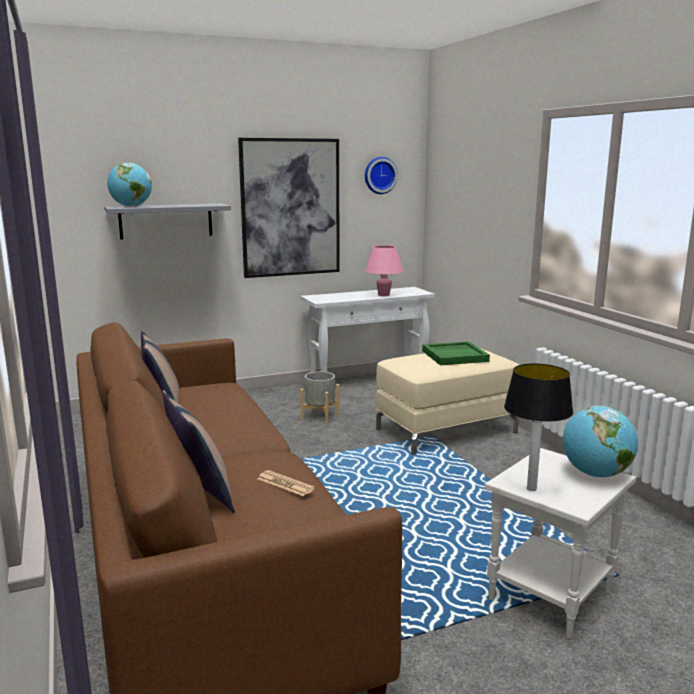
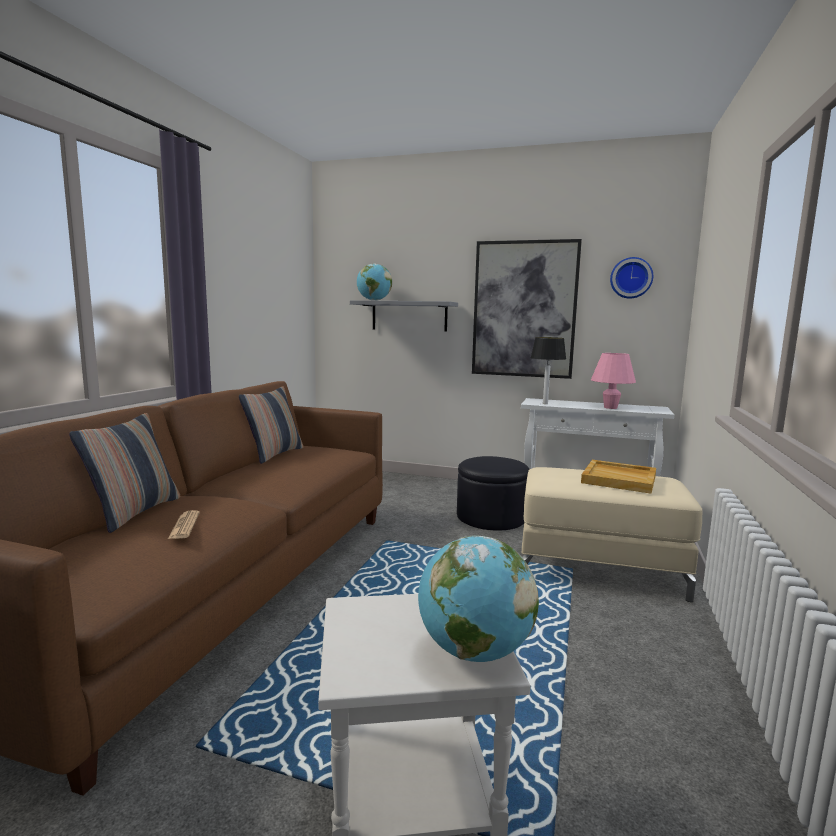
camera: 40 degrees right, 5 degrees down
grey planter [300,372,339,424] -> black ottoman [457,456,530,530]
green tray [422,341,490,365] -> beige tray [581,460,656,494]
table lamp [504,363,573,491] -> table lamp moved to [531,337,566,404]

